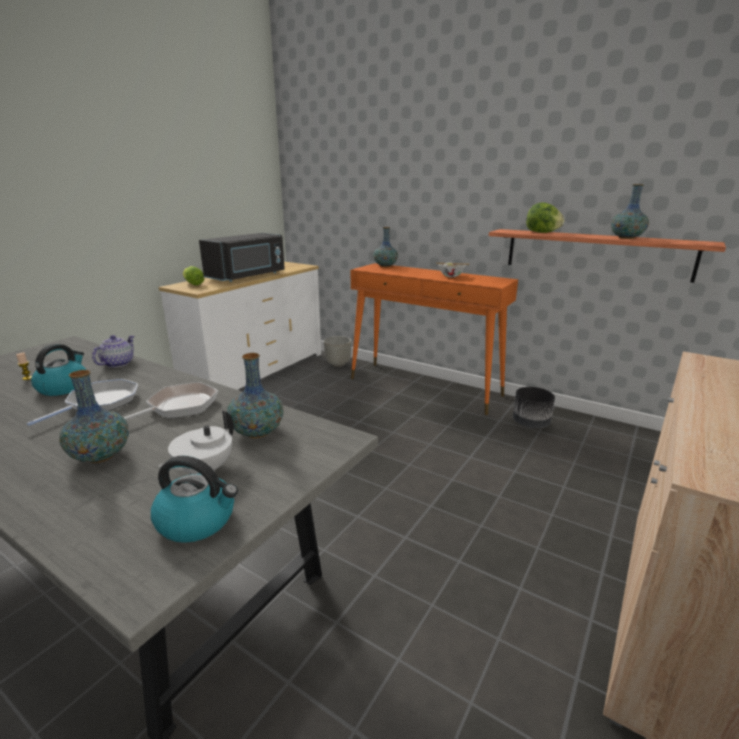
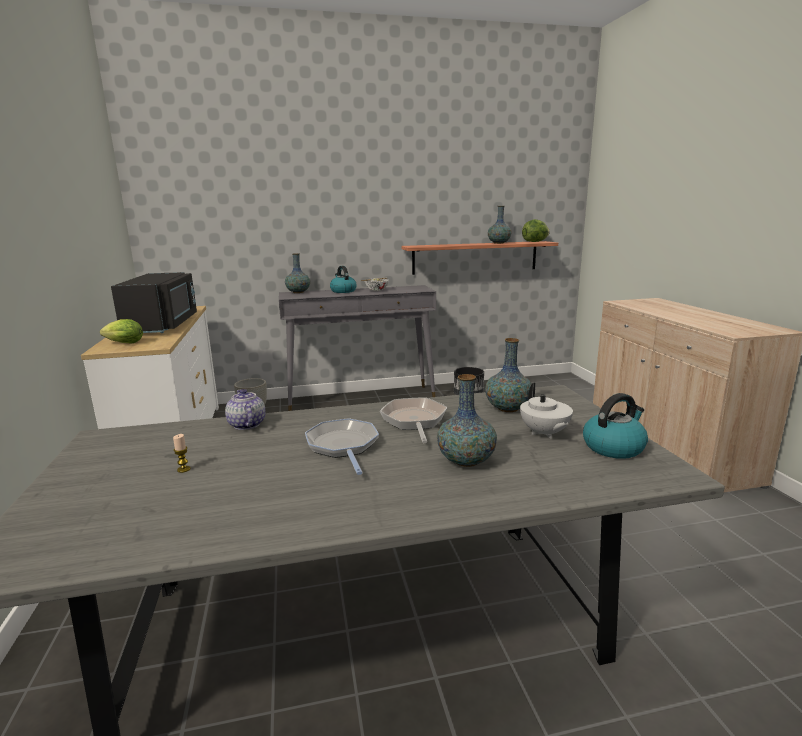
camera: 45 degrees left, 5 degrees down
kettle [31,344,86,396] -> kettle moved to [330,266,357,293]
orange console table [350,263,518,415] -> grey console table [279,285,436,411]
lettuce [526,203,564,233] -> lettuce moved to [522,219,550,242]

